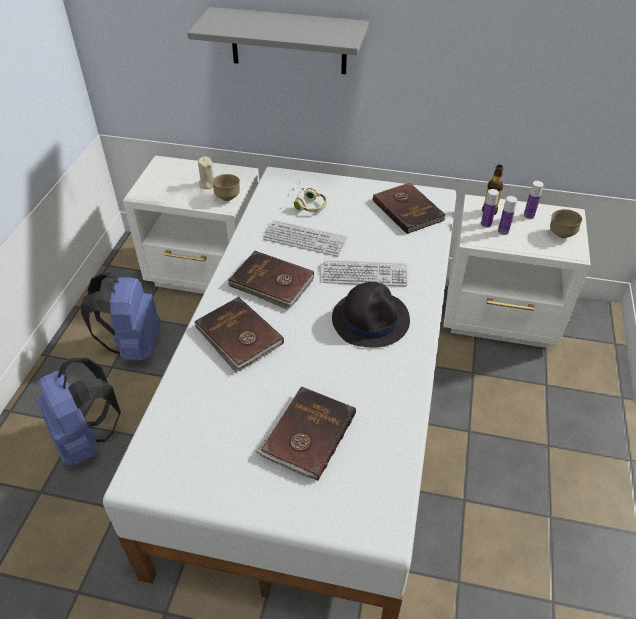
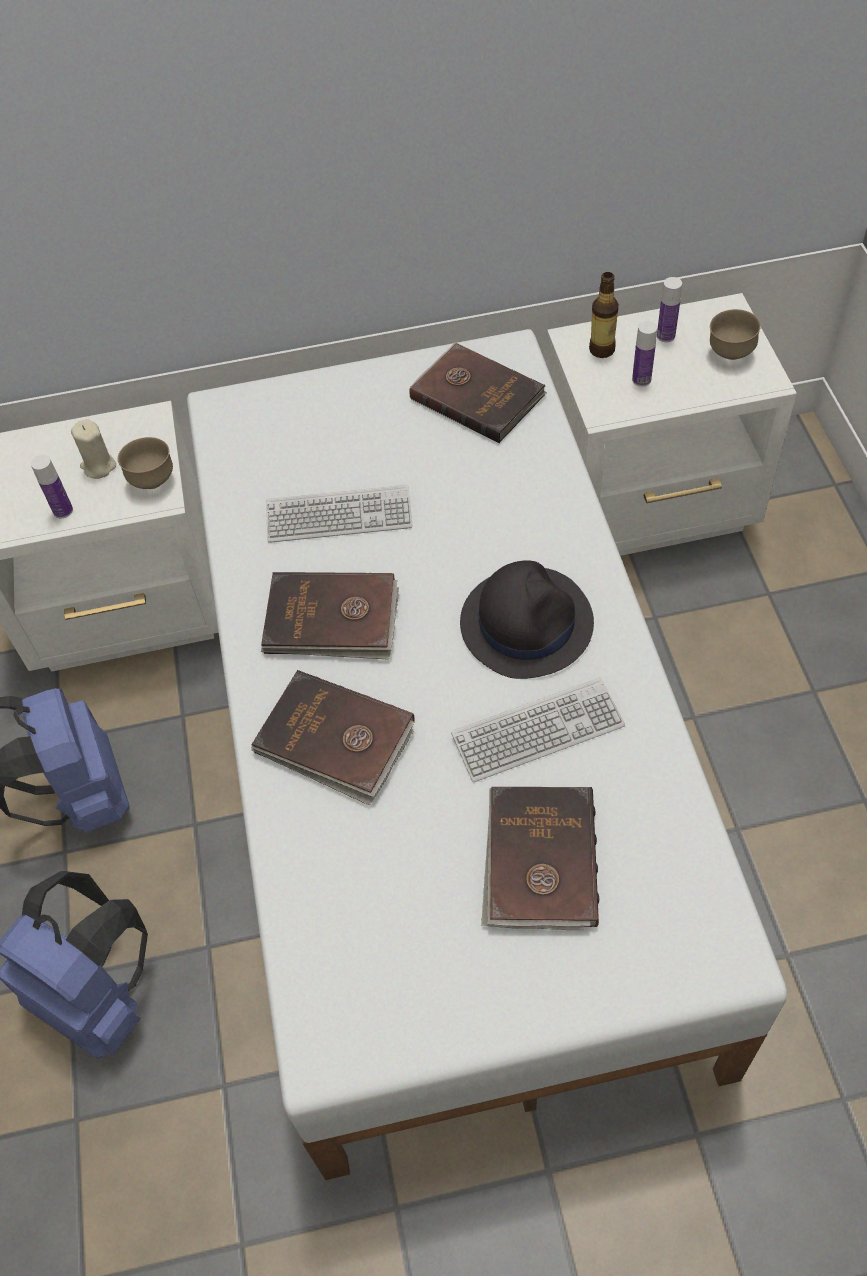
camera: 20 degrees left, 10 degrees up
grey shelf [187,7,369,74] -> none
beige headphones [292,180,327,212] -> none
keyboard [322,260,408,286] -> keyboard moved to [451,677,625,782]
bottle [481,189,499,228] -> bottle moved to [31,455,73,518]

